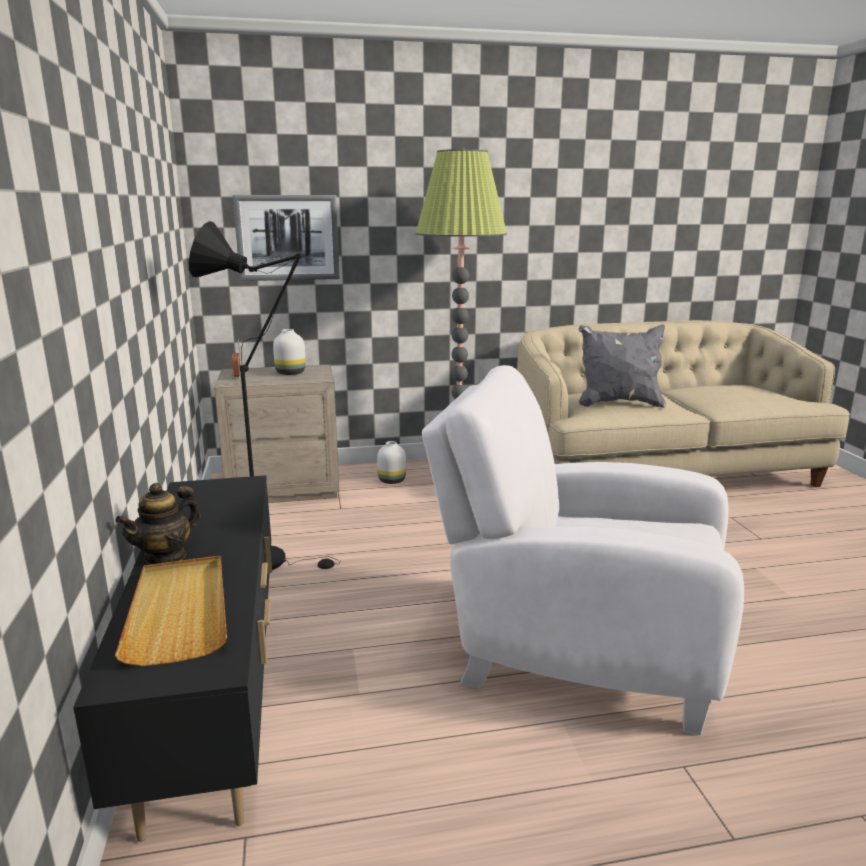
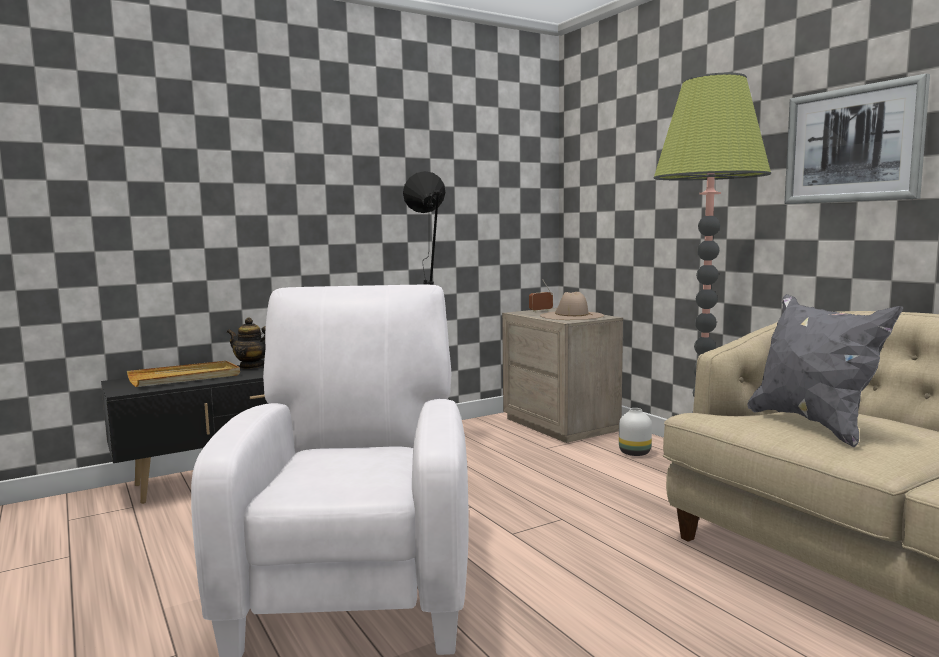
camera: 70 degrees right, 10 degrees down
picture [233,195,340,281] -> picture moved to [785,73,930,204]
white vase [273,329,306,375] -> beige hat [540,292,604,320]

